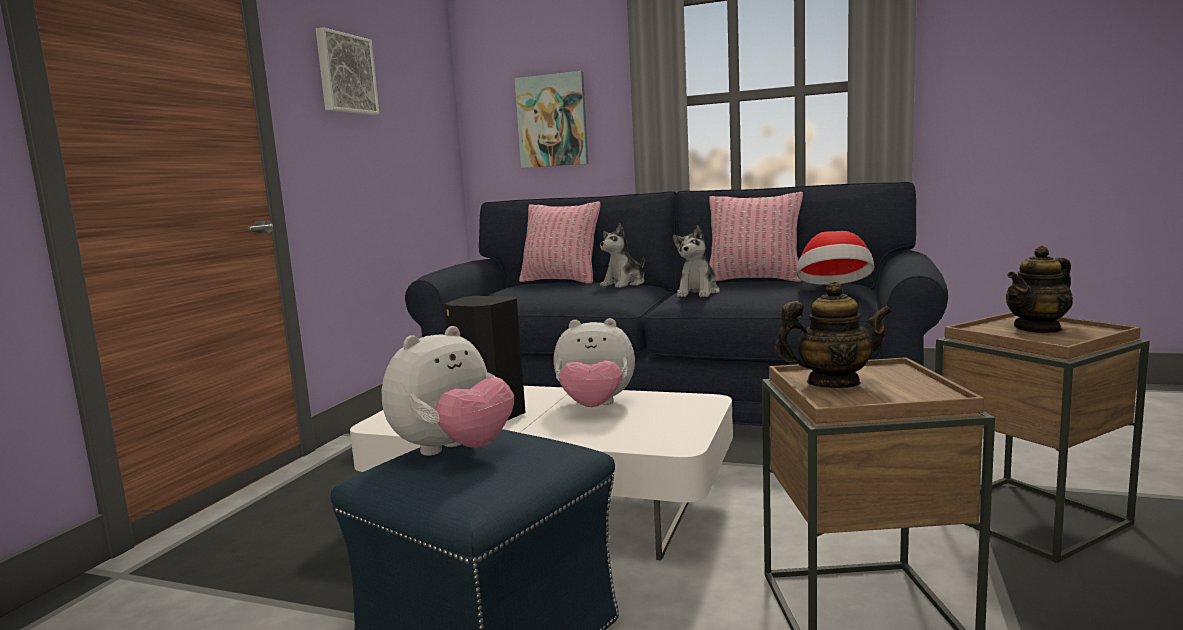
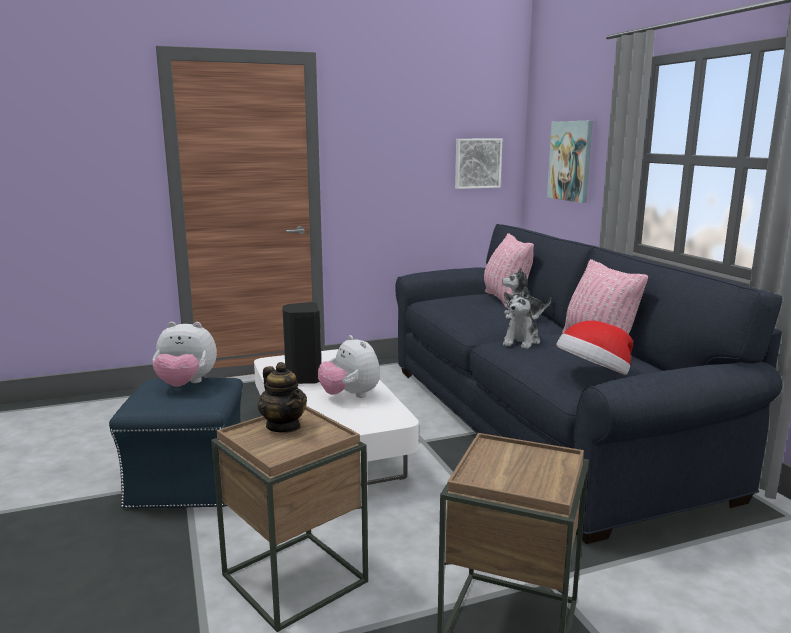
camera: 50 degrees right, 5 degrees up
picture [316,27,379,115] -> picture moved to [455,139,502,189]
plush toy [673,225,720,297] -> plush toy turned 45 degrees counterclockwise [503,287,540,349]
teapot [1006,246,1073,333] -> none

